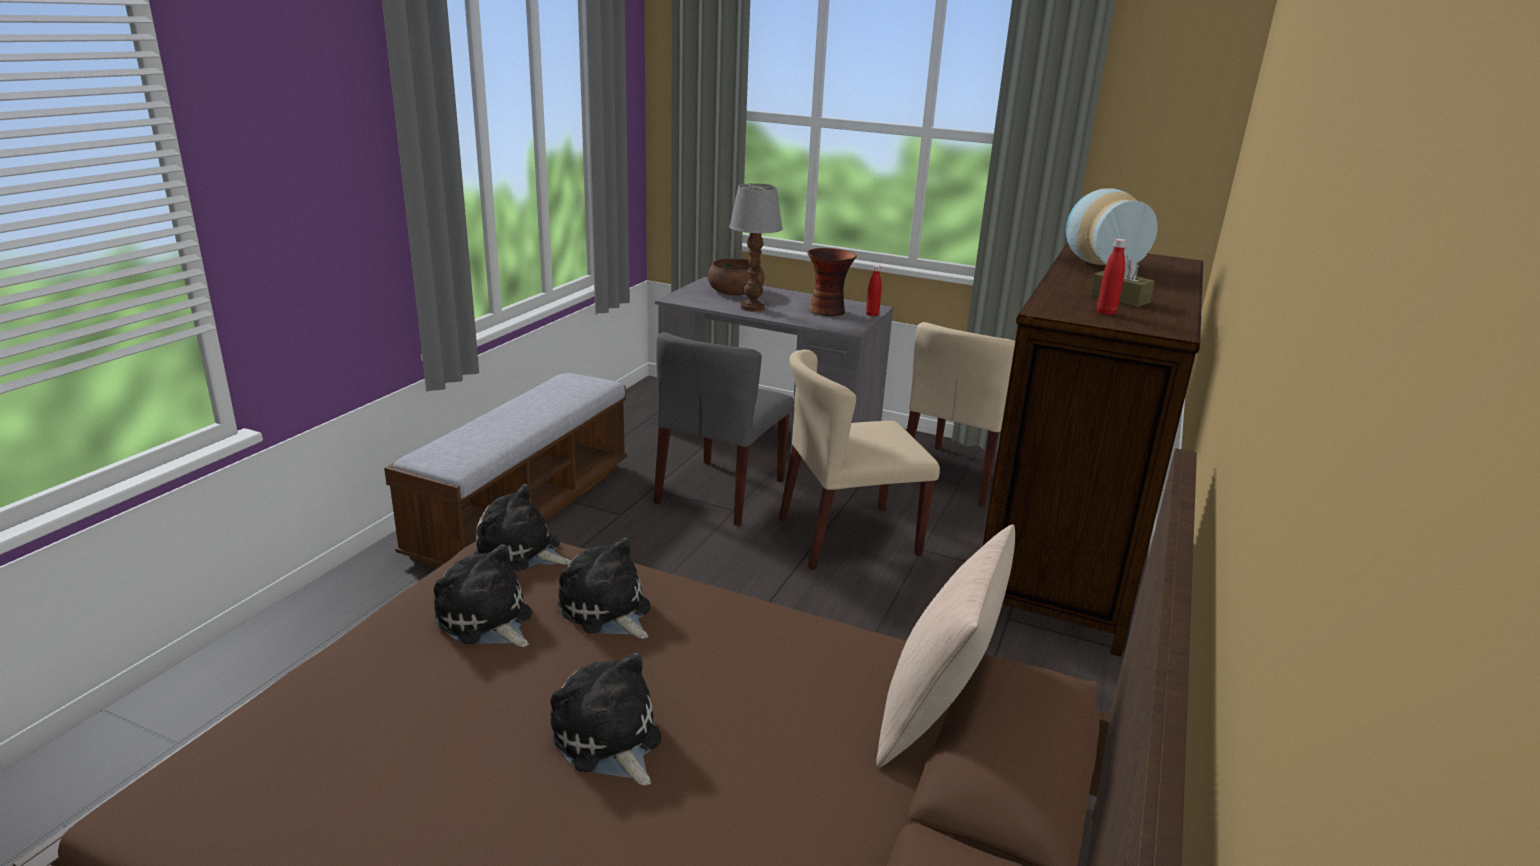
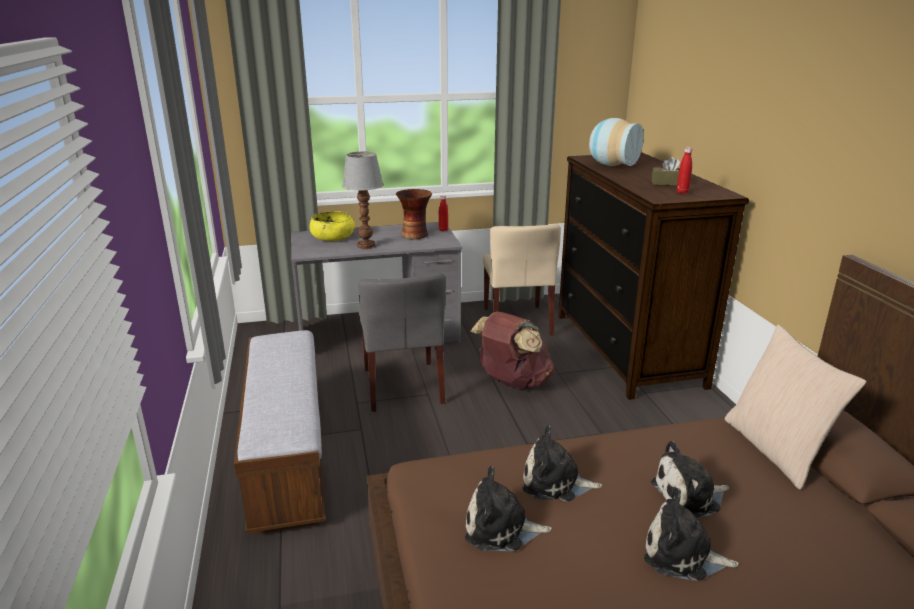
camera: 35 degrees left, 0 degrees up
plush toy [474,484,571,571] -> plush toy moved to [651,441,729,518]
brown bowl [708,258,765,295] -> yellow bowl [309,211,355,241]
beige chair [779,349,940,570] -> brown backpack [470,312,554,390]

